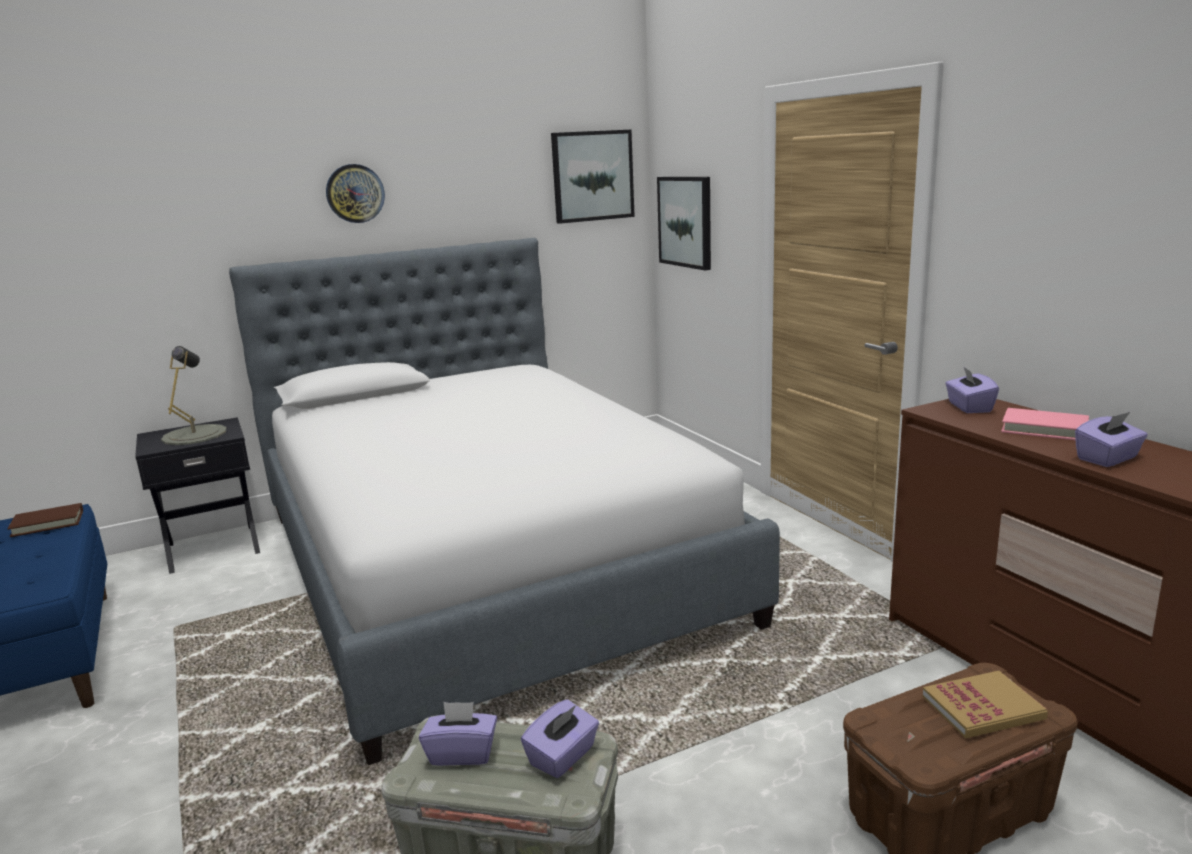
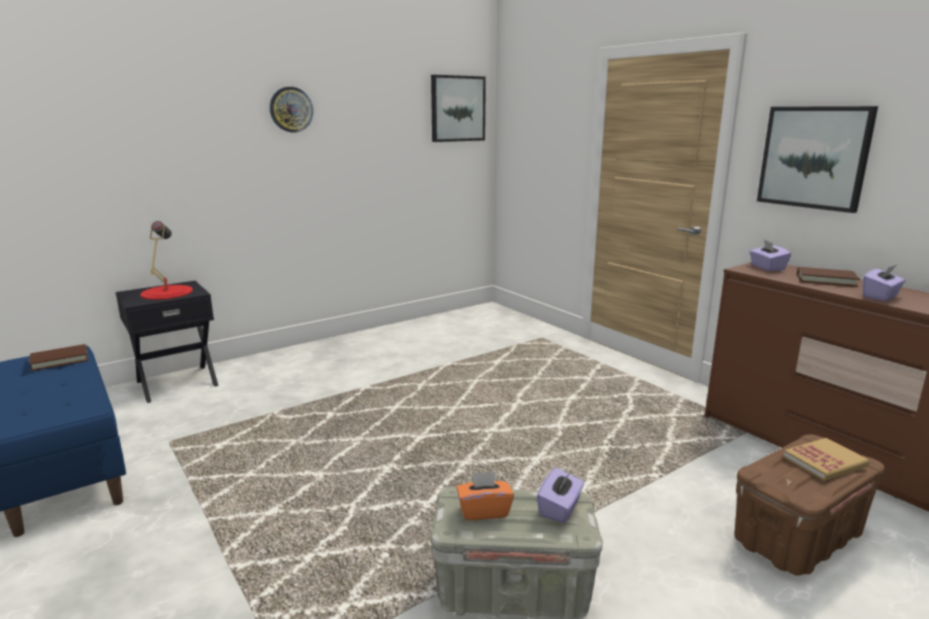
camera: 10 degrees left, 0 degrees up
grey table lamp [161,346,227,445] -> red table lamp [141,221,193,300]
bed [229,238,780,765] -> none
purple tissue box [419,702,497,766] -> orange tissue box [456,472,514,520]
picture [657,177,711,270] -> picture moved to [757,106,878,213]
pink book [1001,408,1089,440] -> brown book [797,267,860,287]

